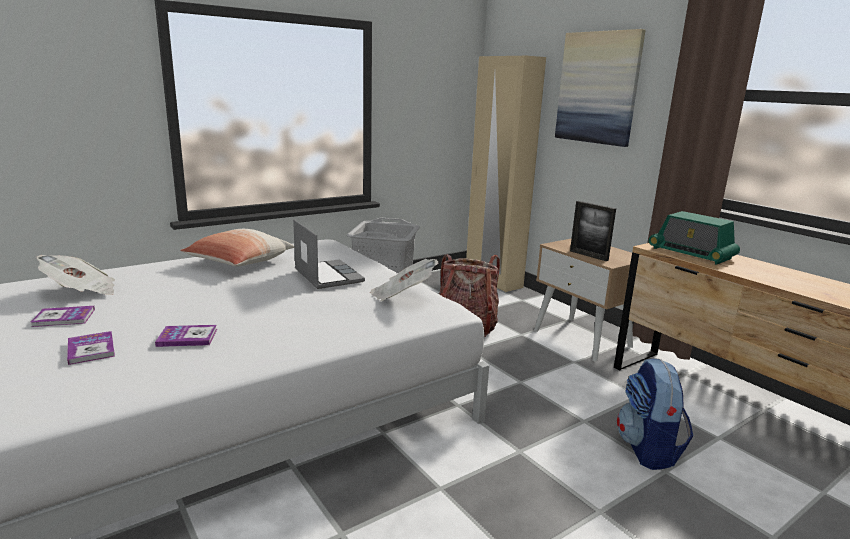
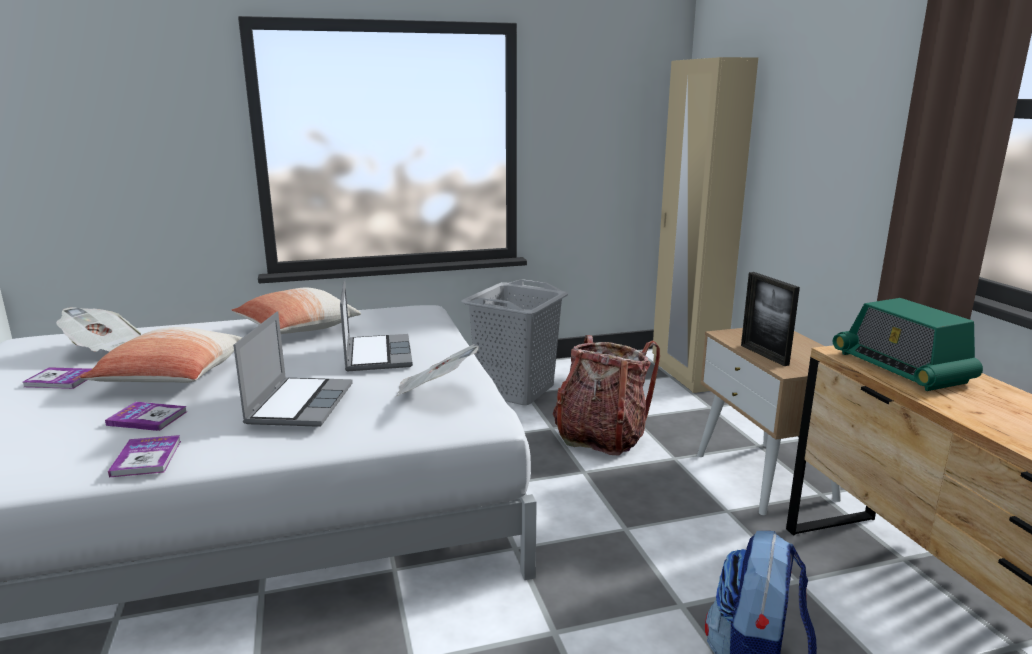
camera: 20 degrees right, 0 degrees up
book [67,331,115,365] -> book moved to [108,435,181,477]
picture [555,29,646,147] -> none
none -> pillow [79,327,242,383]
none -> laptop [233,312,353,427]

